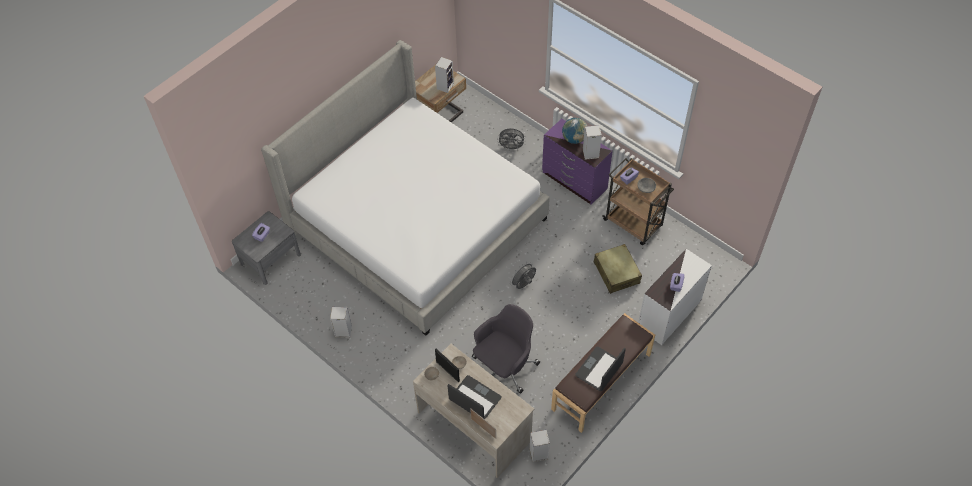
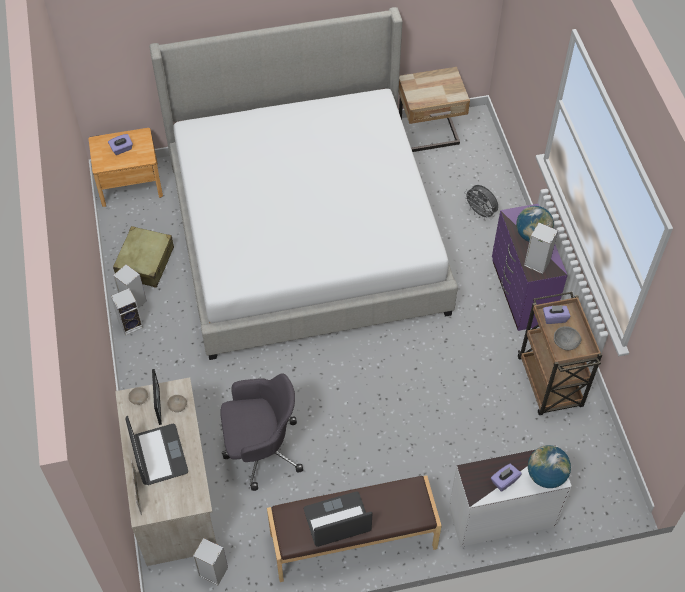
camera: 35 degrees right, 0 degrees up
grey nightstand [232,211,301,285] -> brown nightstand [89,128,163,207]
speaker [435,57,454,93] -> speaker moved to [111,289,143,336]
grey fan [510,262,536,289] -> none
beige suitcase [594,244,642,294] -> beige suitcase moved to [113,226,174,288]
none -> globe [528,445,571,488]

